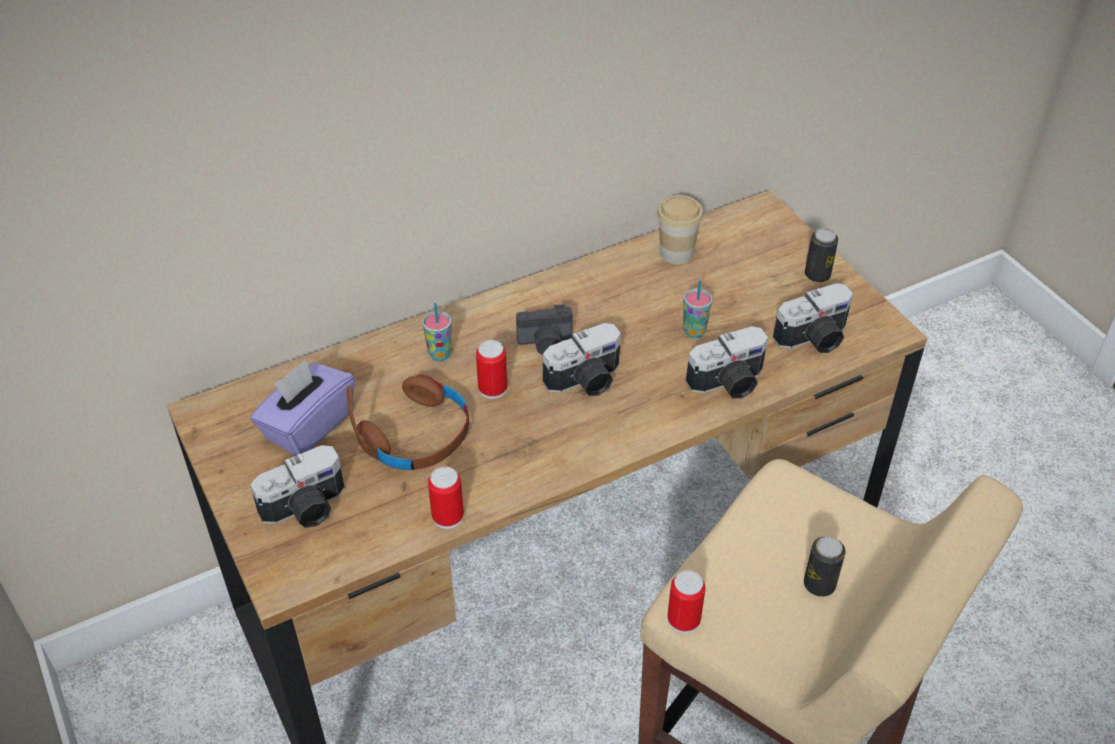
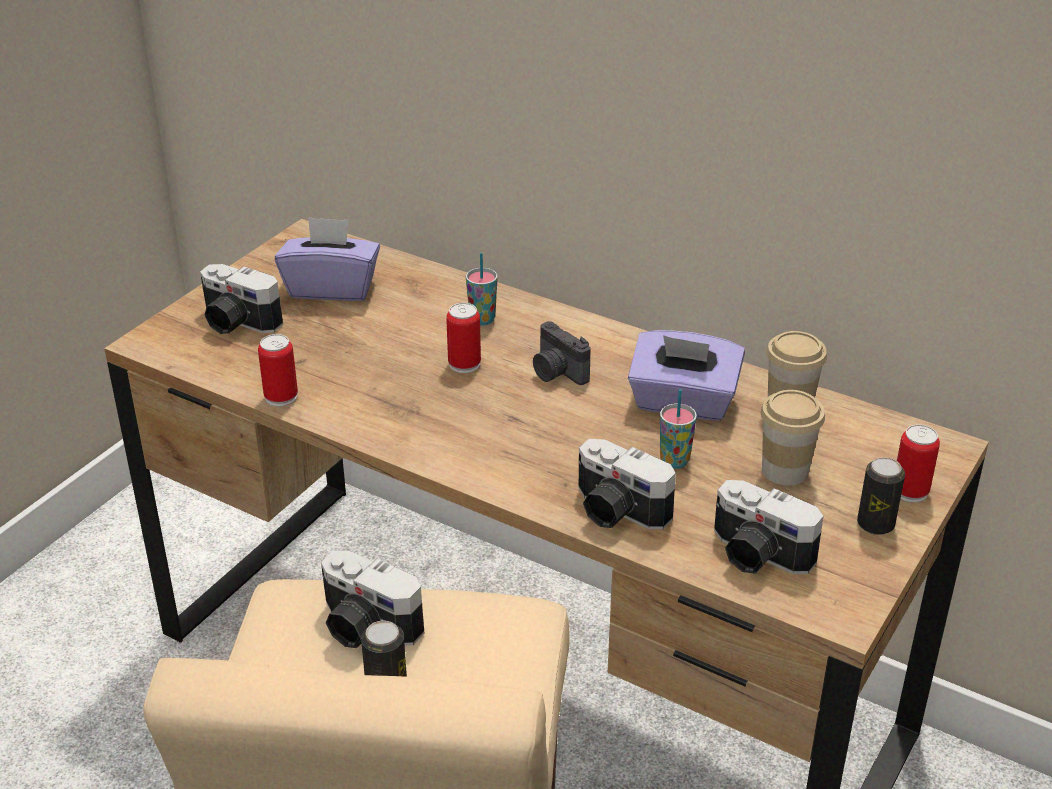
camera: 60 degrees right, 10 degrees down
brown headphones [347,374,469,470] -> none
camera [543,323,621,396] -> camera moved to [321,551,425,648]
can [667,570,706,634] -> can moved to [897,425,940,503]
none -> purple tissue box [628,330,745,421]
none -> cup [761,390,825,486]

